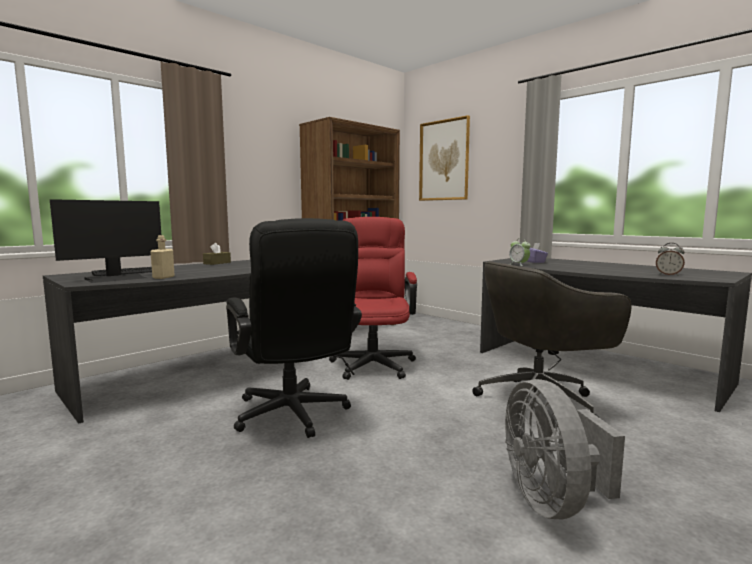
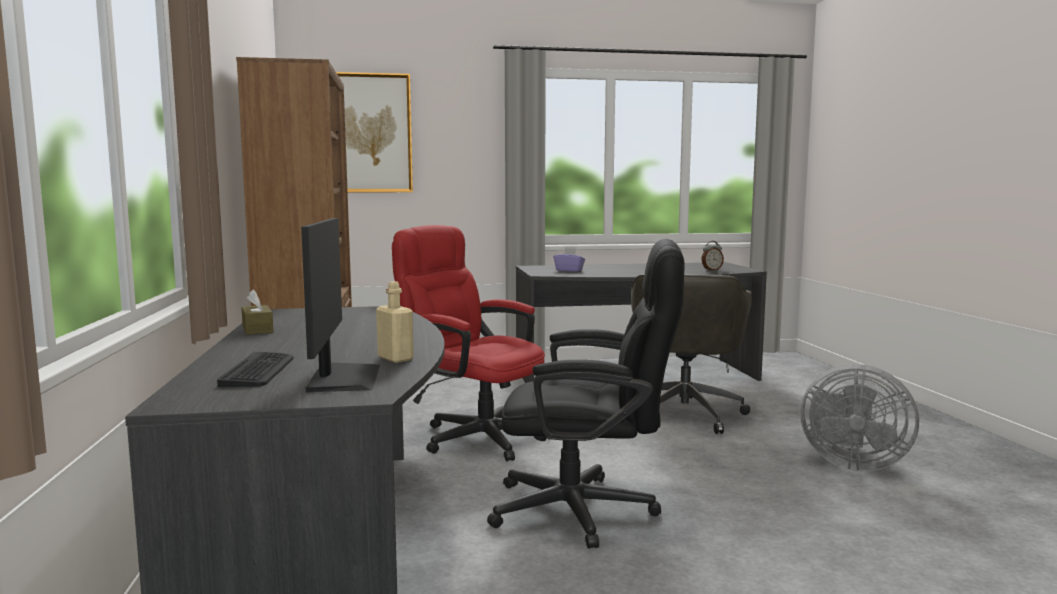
camera: 55 degrees left, 0 degrees up
alarm clock [509,238,531,266] -> none

